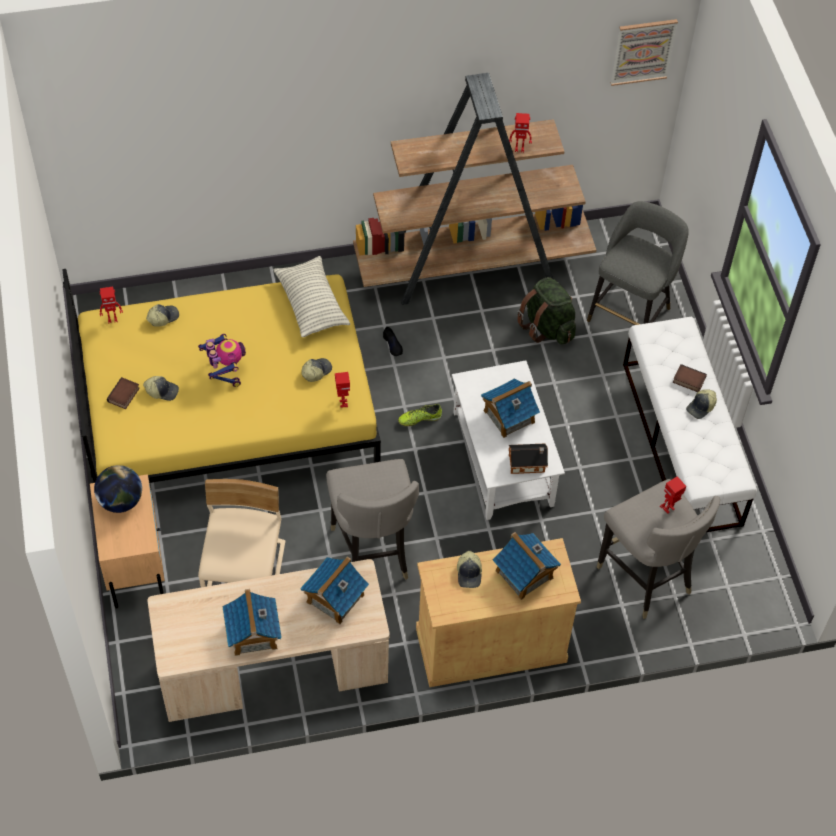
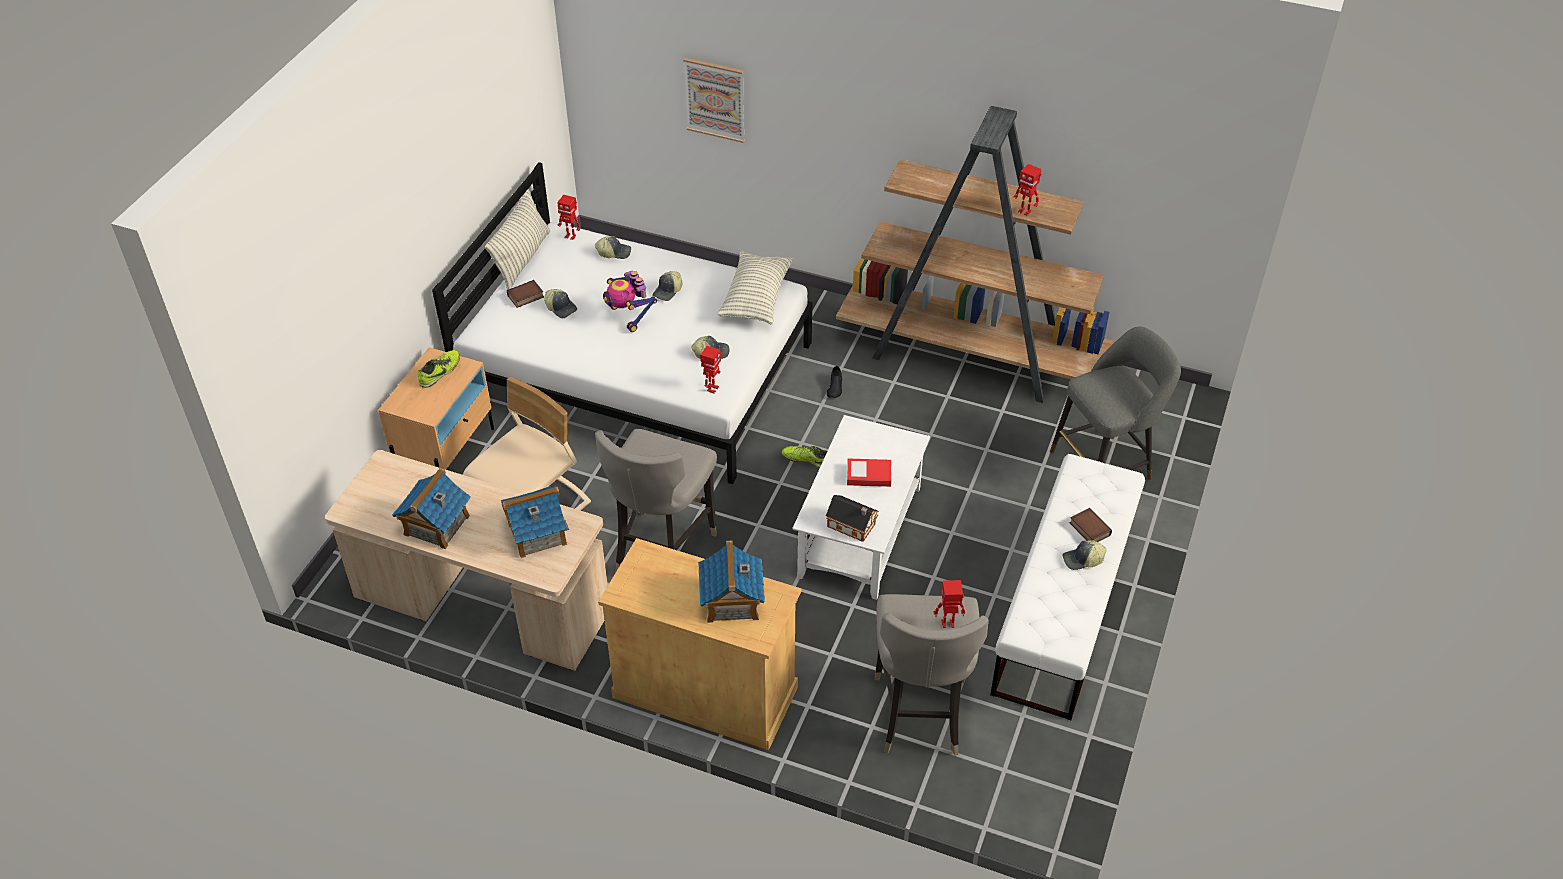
camera: 35 degrees right, 10 degrees down
yellow bed [62,269,381,483] -> white bed [432,162,812,484]
globe [94,465,142,513] -> shoe [418,350,460,388]
toy robot [198,334,246,387] -> toy robot turned 135 degrees clockwise [603,270,657,332]
cap [457,551,482,588] -> cap moved to [652,271,682,301]
toy house [481,378,540,438] -> book [847,459,891,487]
green backpack [517,277,576,345] -> none
picture [611,19,678,86] -> picture moved to [683,58,745,143]
none -> pillow [485,189,550,290]

